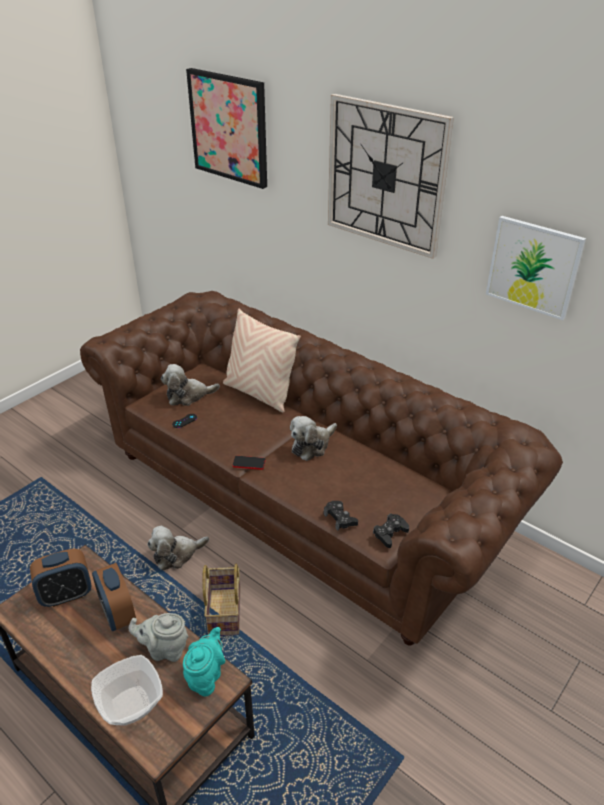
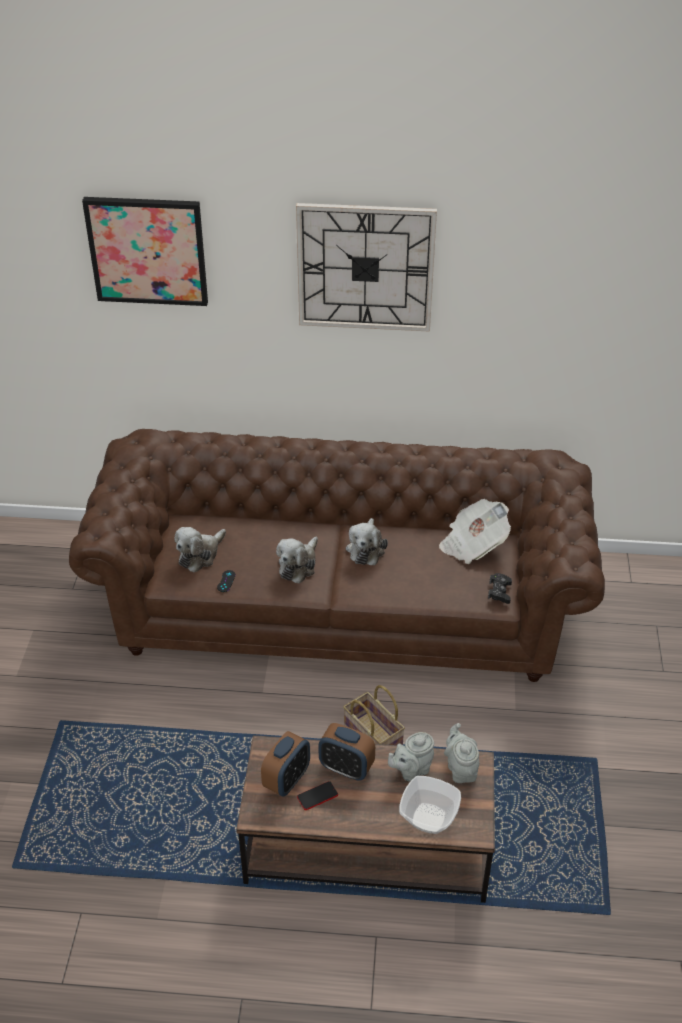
camera: 35 degrees left, 5 degrees up
plush toy [147,525,209,570] -> plush toy moved to [276,537,318,584]
turquoise teapot [183,627,225,697] -> grey teapot [444,723,479,783]
beige pillow [223,309,301,412] -> none
phone [232,456,266,470] -> phone moved to [297,781,338,810]
black game controller [324,501,358,531] -> none
picture [486,216,586,320] -> none
none -> newspaper [439,499,511,564]

